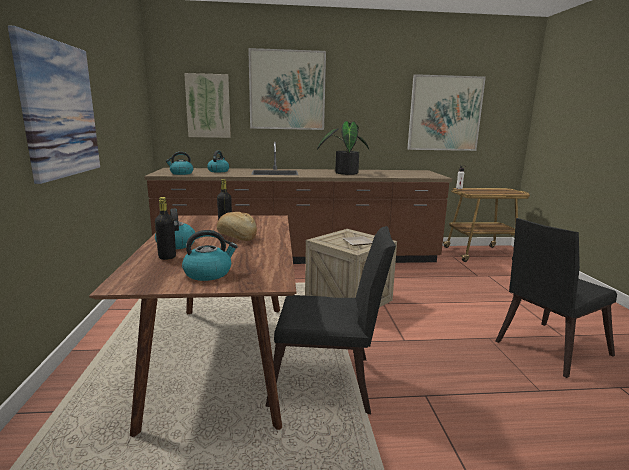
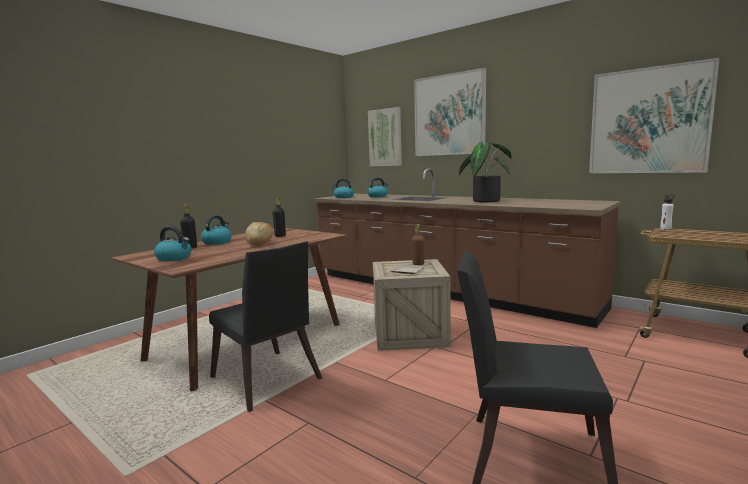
camera: 45 degrees right, 5 degrees down
picture [8,25,100,184] -> none
none -> brown bottle [412,224,424,265]

